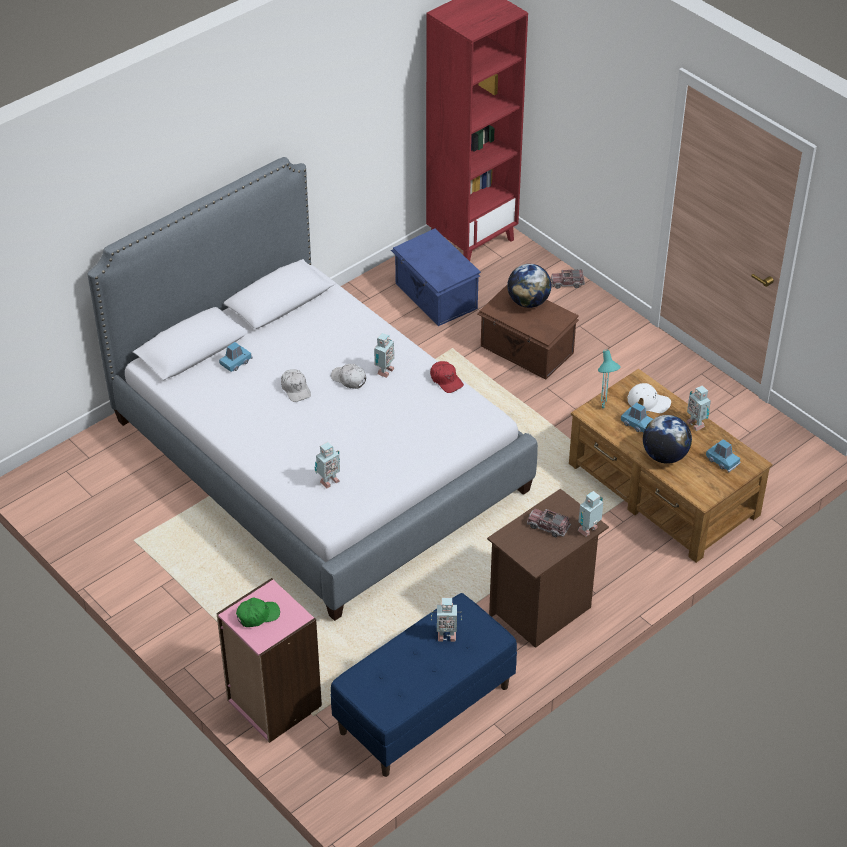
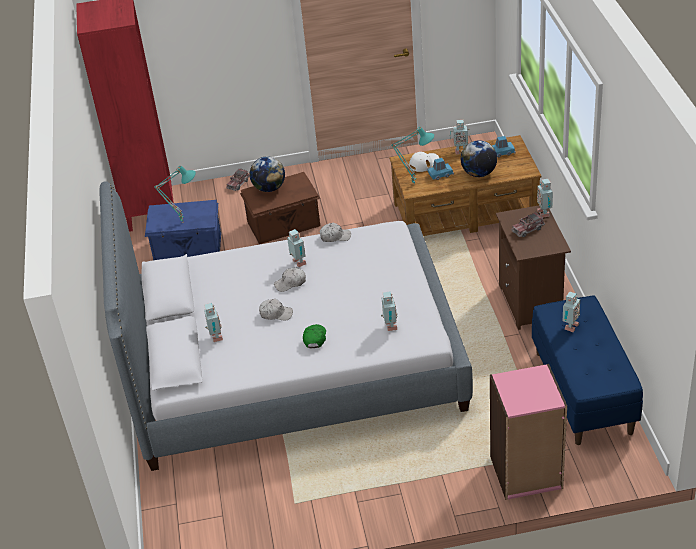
camera: 55 degrees left, 5 degrees down
blue toy car [219,342,253,372] -> toy robot [204,303,223,342]
green cap [236,598,280,627] -> green cap moved to [303,324,326,348]
red cap [430,361,464,393] -> white cap [320,223,351,242]
none -> turquoise table lamp [154,166,196,223]

